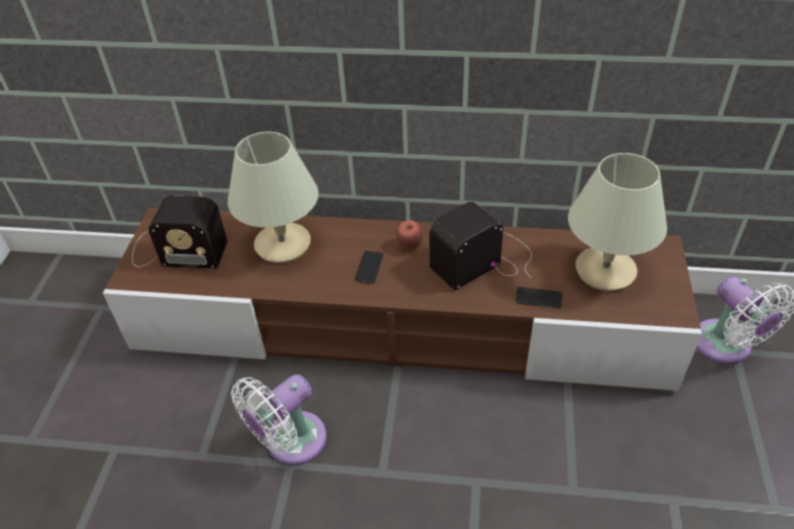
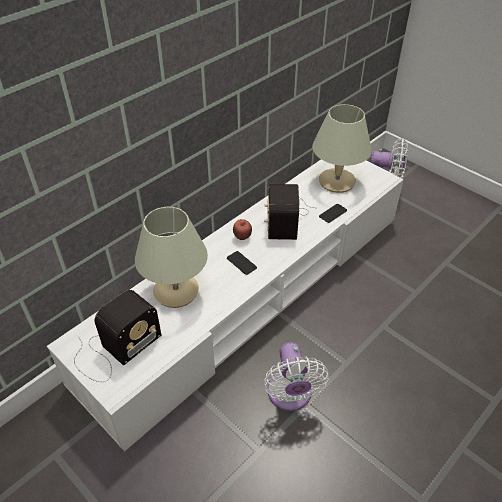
camera: 55 degrees left, 0 degrees up
brown tv stand [103,207,702,391] -> white tv stand [47,159,404,452]

